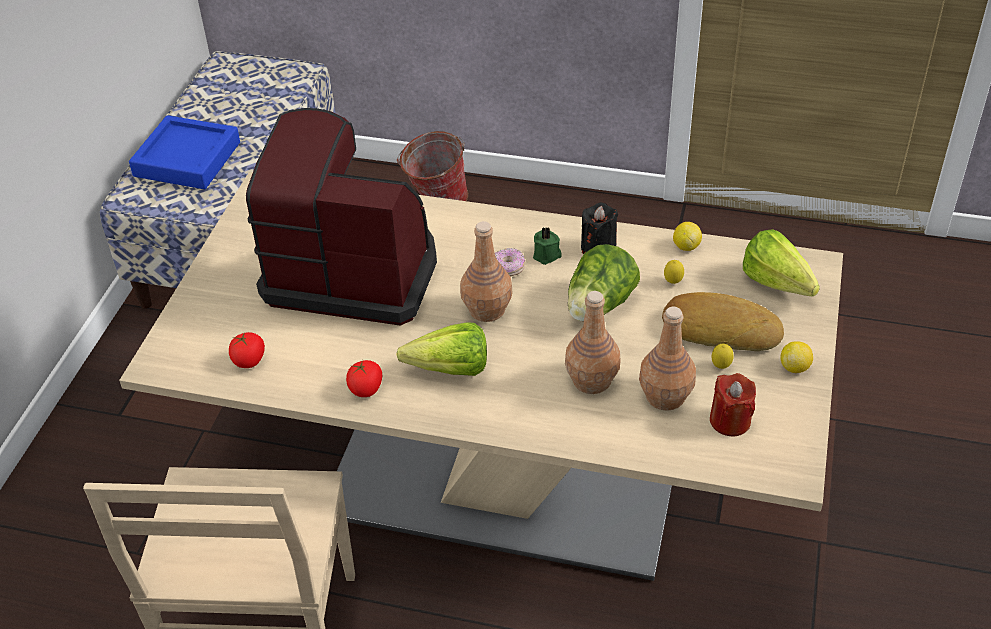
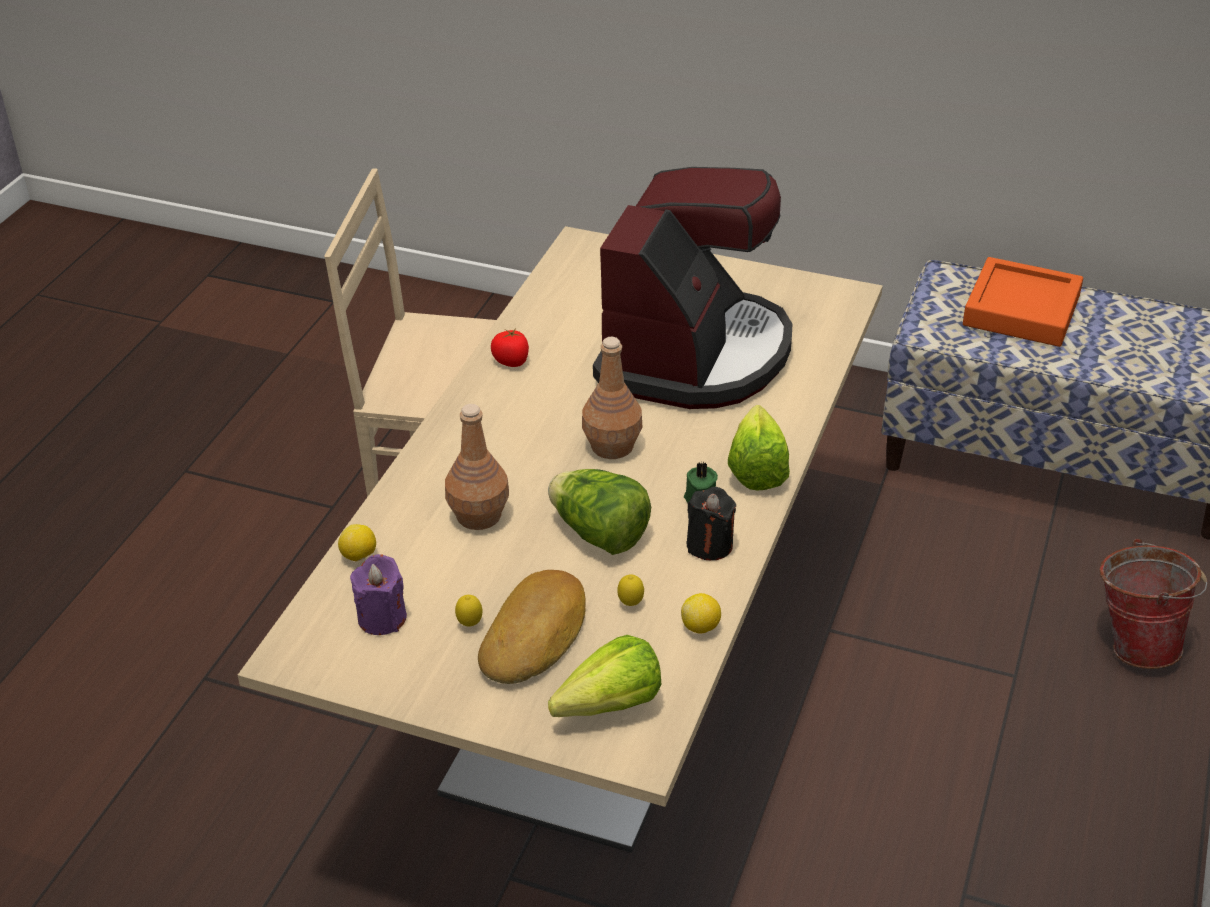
camera: 95 degrees right, 5 degrees down
blue tray [129,115,240,189] -> orange tray [963,257,1083,347]
tomato [229,332,265,368] -> none
lettuce [396,322,487,376] -> lettuce moved to [728,405,790,491]
donut [495,248,525,277] -> none
brown bottle [639,307,696,411] -> none
red candle [710,373,756,436] -> purple candle [350,554,407,635]
lemon [781,341,813,373] -> lemon moved to [338,524,376,562]

